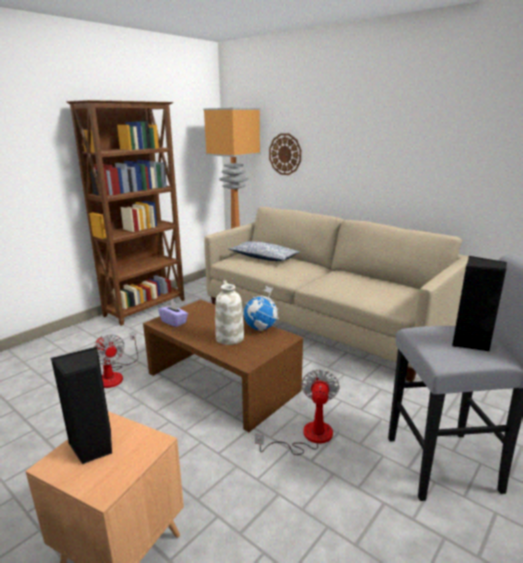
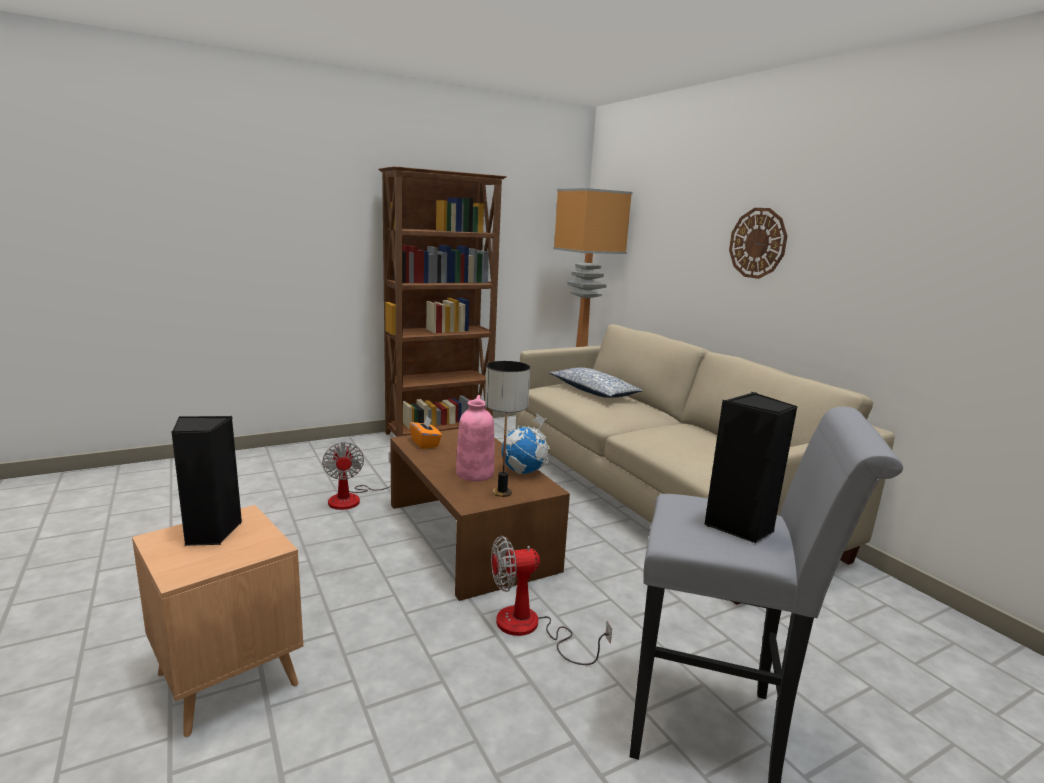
camera: 20 degrees right, 5 degrees down
purple tissue box [158,301,188,327] -> orange tissue box [410,416,442,449]
white vase [215,280,244,345] -> pink vase [456,395,494,481]
fan [255,369,339,455] -> fan turned 135 degrees counterclockwise [491,536,612,665]
wall clock [269,133,301,175] -> wall clock moved to [729,208,787,279]
none -> table lamp [485,361,530,497]

